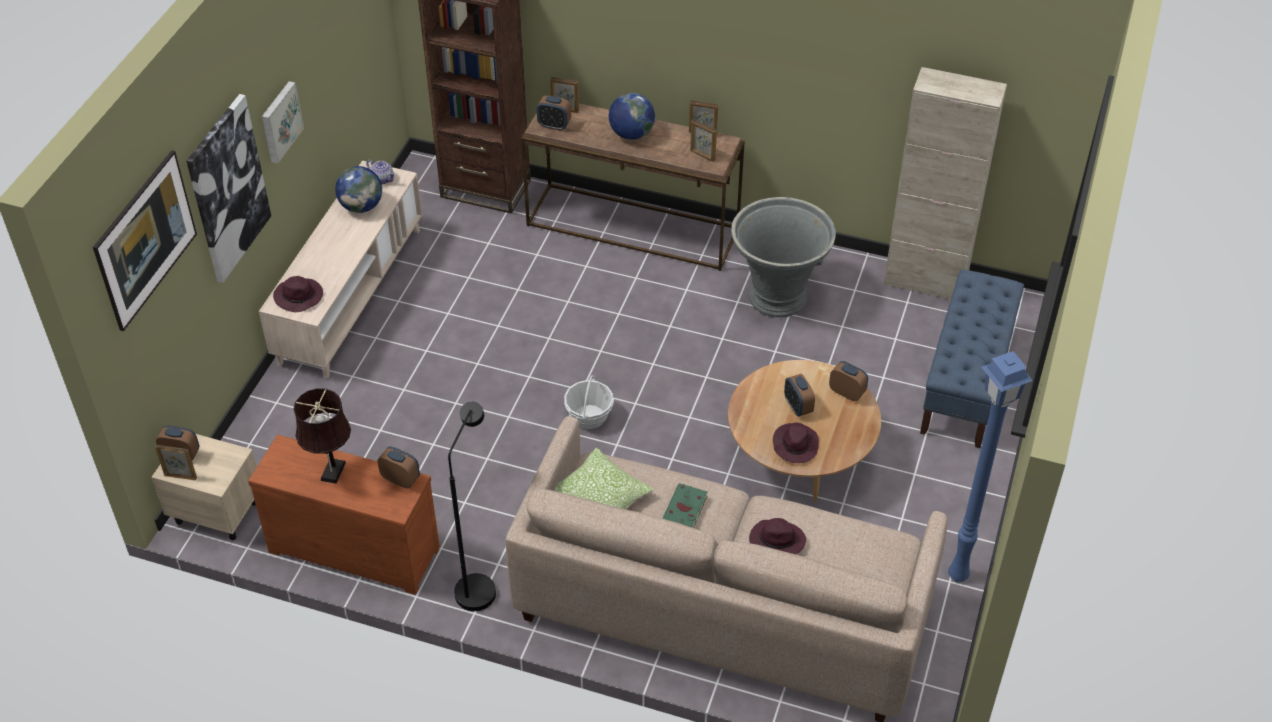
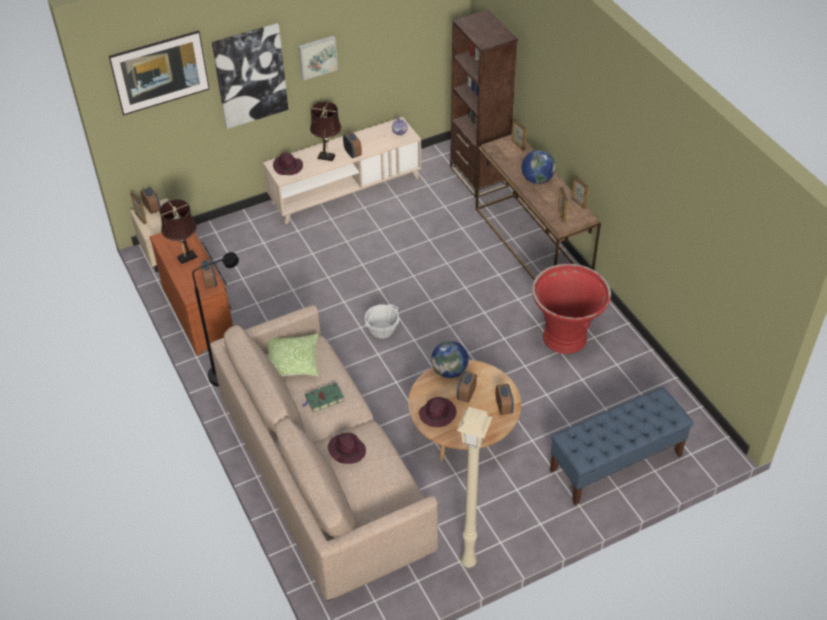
camera: 45 degrees right, 0 degrees up
globe [335,166,382,213] -> globe moved to [431,341,469,378]
alarm clock [537,96,571,131] -> alarm clock moved to [343,132,362,158]
grey planter [731,197,836,317] -> red planter [532,264,611,354]
beige cabinet [884,67,1007,299] -> none
blue floor lamp [948,351,1033,582] -> beige floor lamp [457,407,492,568]
none -> brown table lamp [310,101,341,161]

